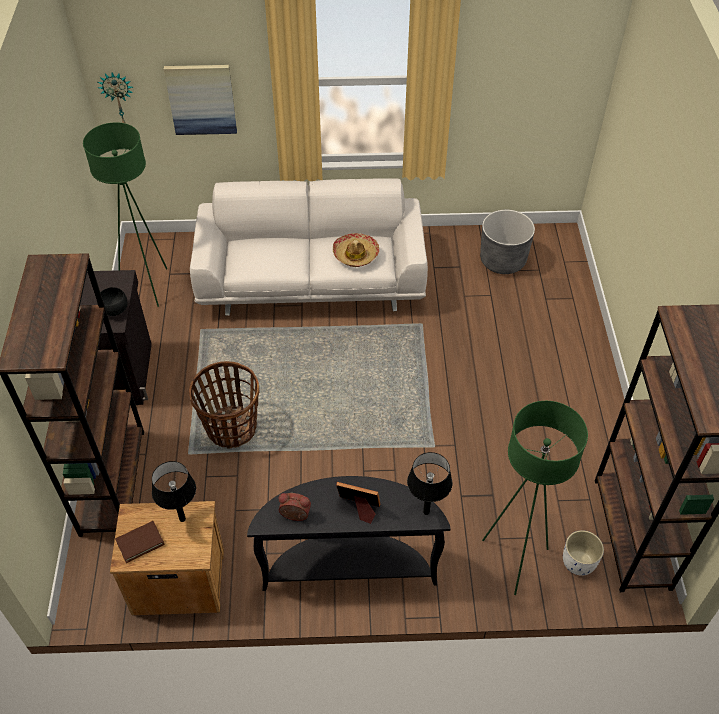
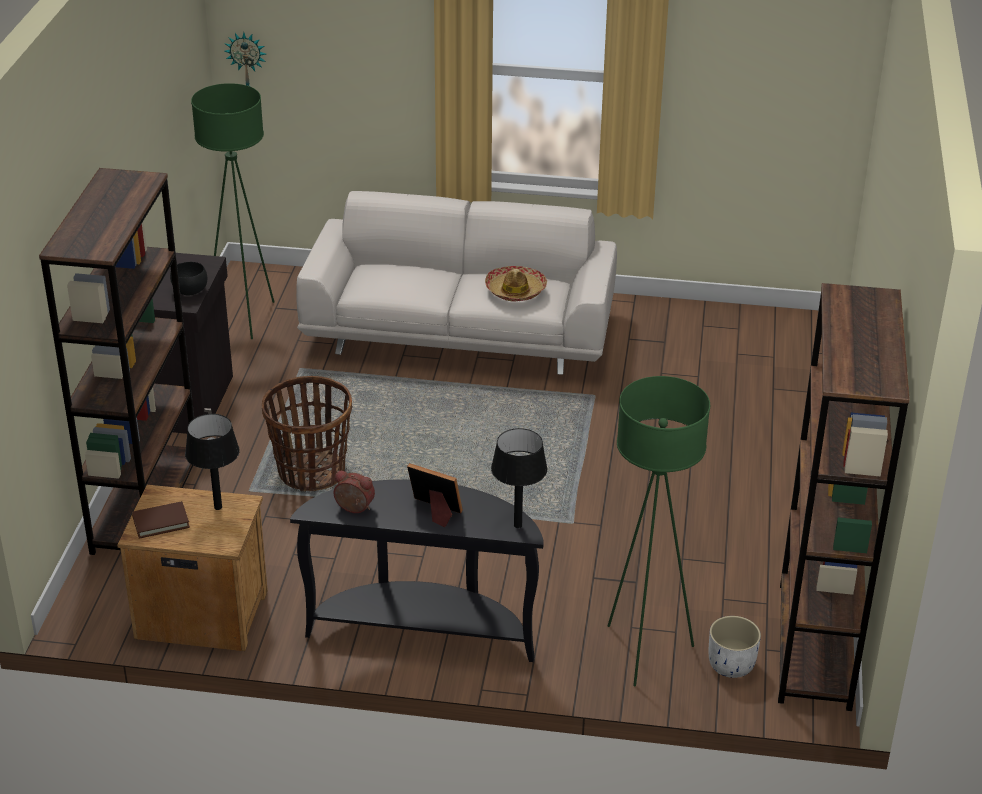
camera: 10 degrees right, 15 degrees down
picture [164,65,237,135] -> none
grey planter [480,210,535,274] -> none

